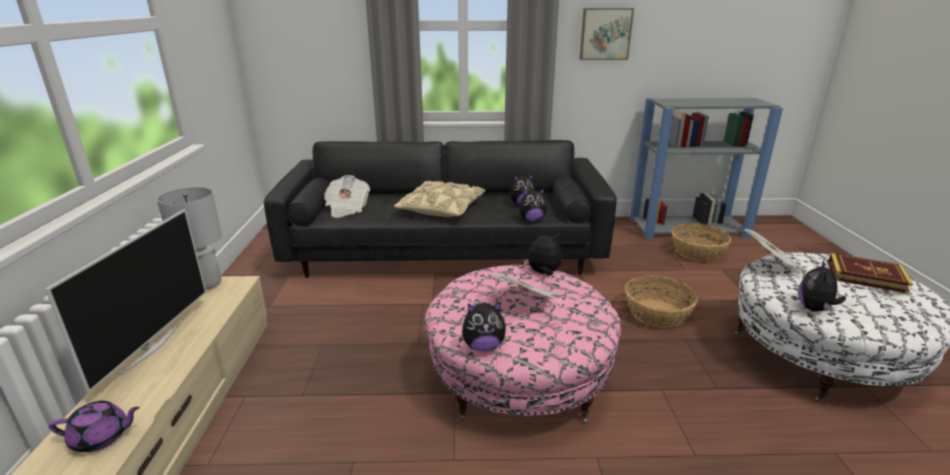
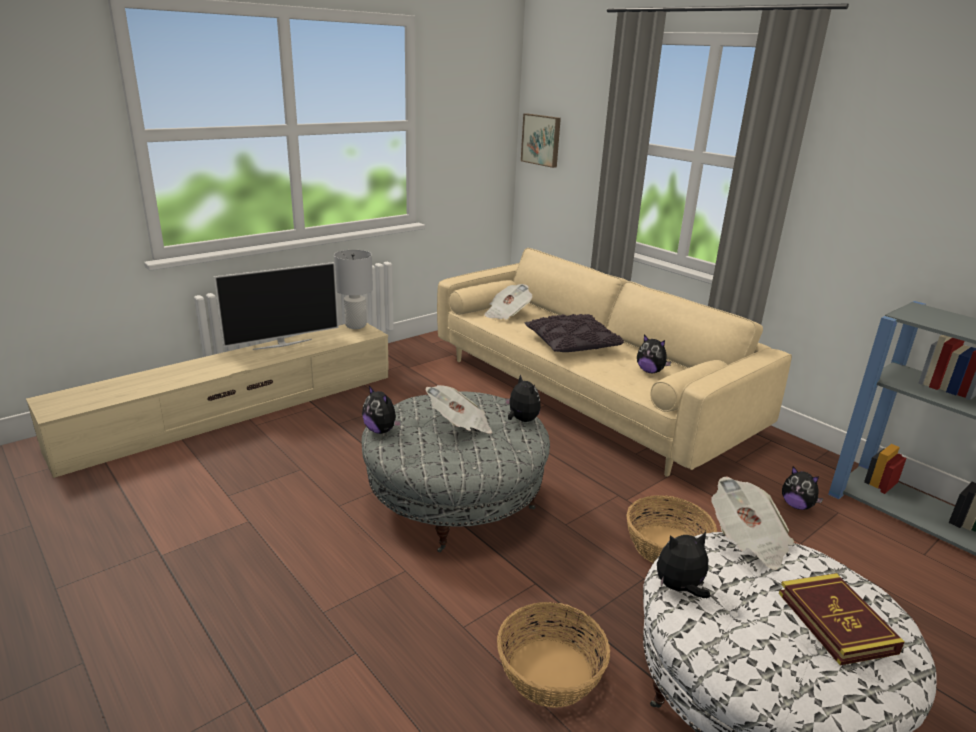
camera: 50 degrees right, 0 degrees up
purple teapot [49,401,140,452] -> none
black sofa [264,140,617,278] -> beige sofa [437,248,792,477]
beige pillow [394,181,485,217] -> black pillow [524,314,624,352]
pink ottoman [425,265,621,423] -> grey ottoman [362,391,550,552]
plush toy [519,188,546,222] -> plush toy moved to [782,467,824,510]
picture [580,8,634,60] -> picture moved to [521,113,561,168]
basket [672,223,731,262] -> basket moved to [497,602,610,708]

